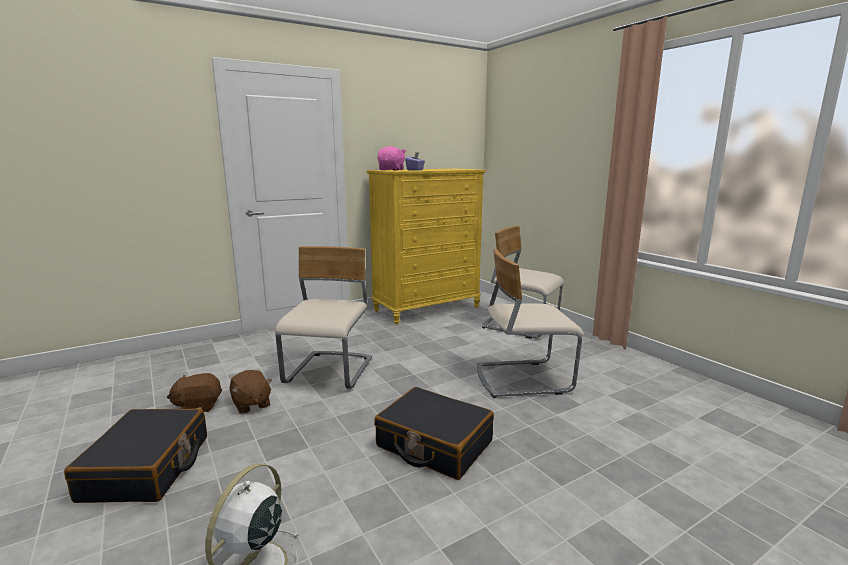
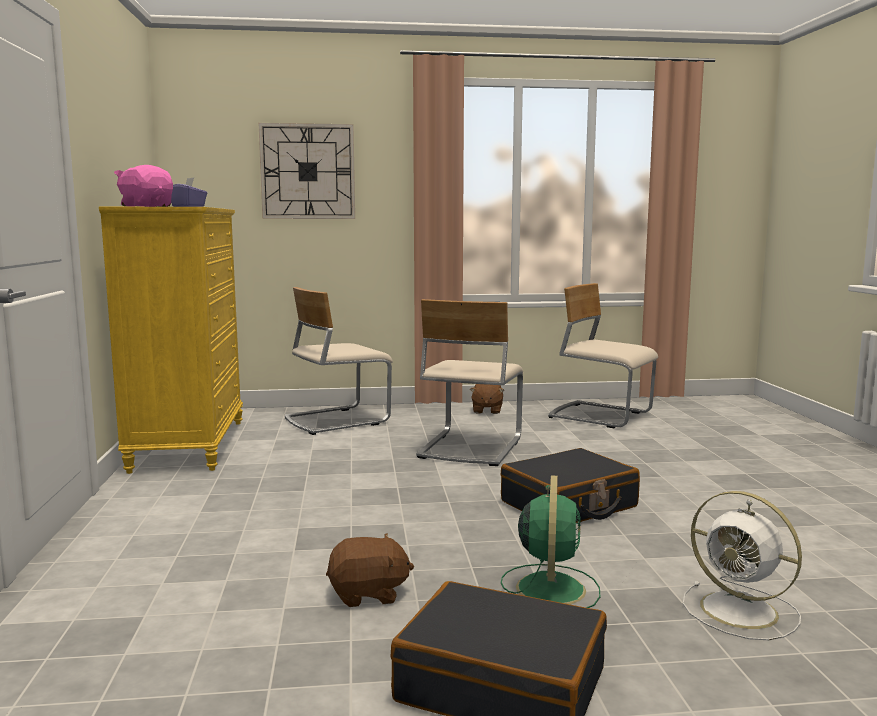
camera: 65 degrees left, 5 degrees down
brown plush toy [167,373,222,412] -> brown plush toy moved to [470,384,504,414]
beige chair [275,246,372,389] -> beige chair moved to [548,283,658,428]
none -> wall clock [259,123,355,219]
none -> green fan [501,475,600,608]

